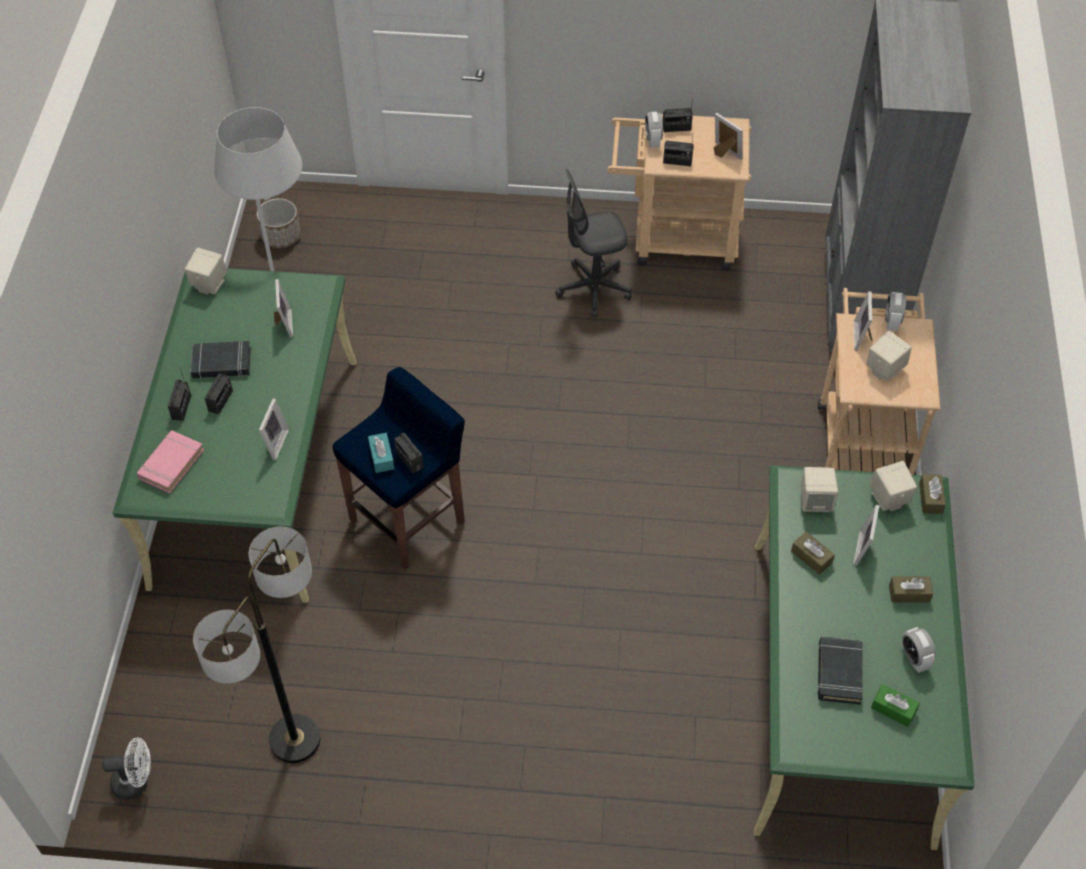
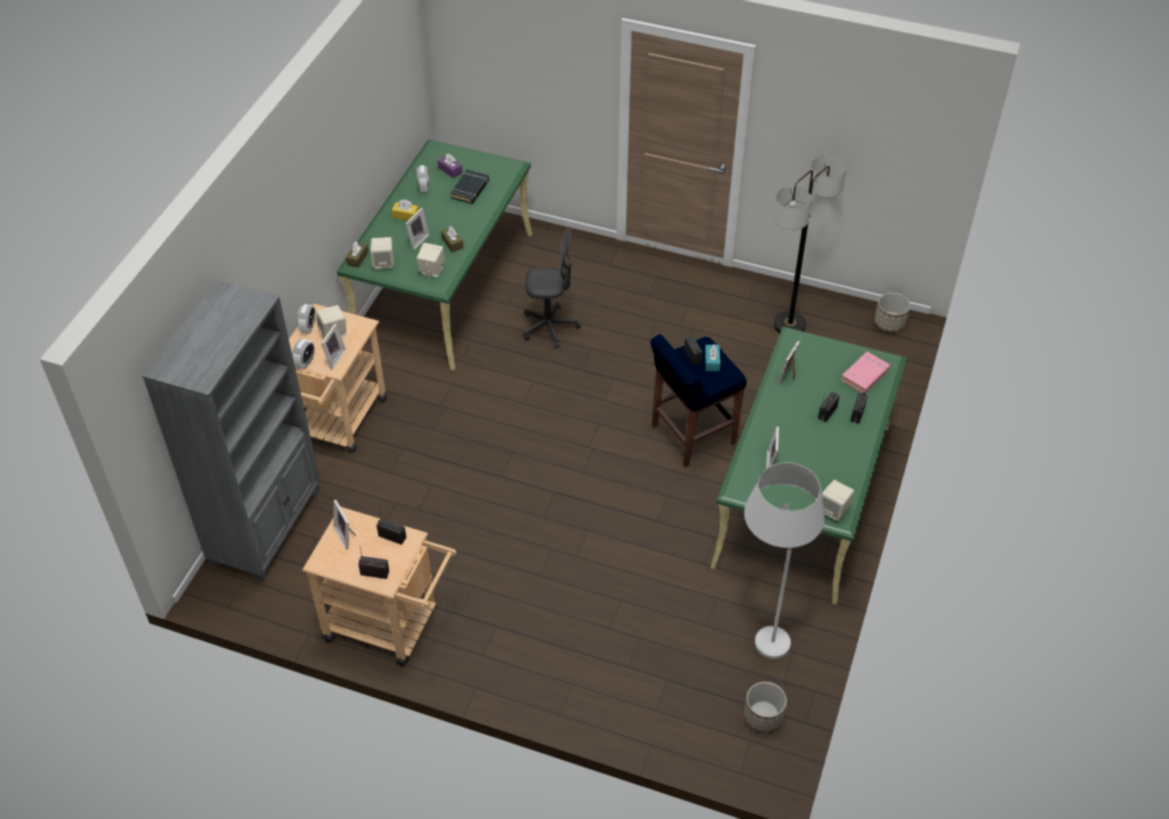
camera: 165 degrees left, 5 degrees down
white fan [102,737,151,800] -> planter [875,293,911,332]
black book [190,341,251,379] -> none
grey office chair [555,169,632,318] -> grey office chair moved to [523,226,581,348]
alarm clock [645,112,663,148] -> alarm clock moved to [297,304,316,334]
green tissue box [871,684,920,727] -> purple tissue box [438,154,462,178]
brown tissue box [889,576,933,603] -> yellow tissue box [392,199,419,221]

